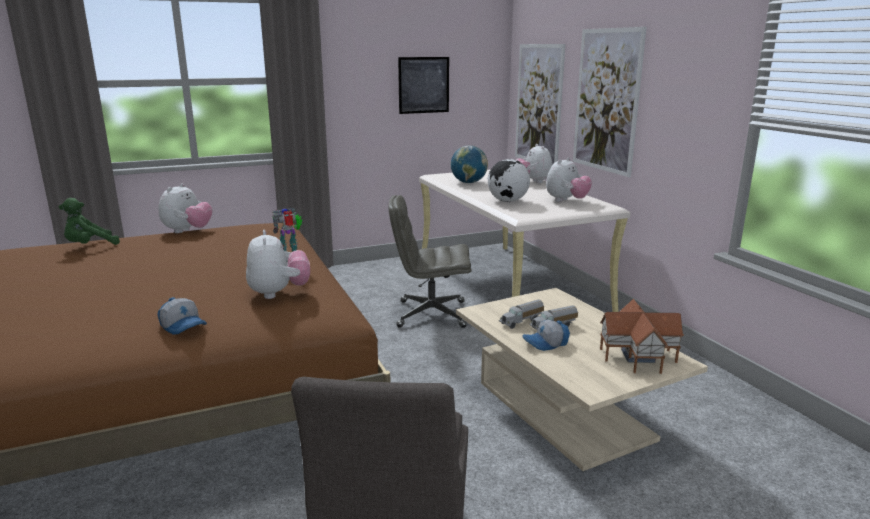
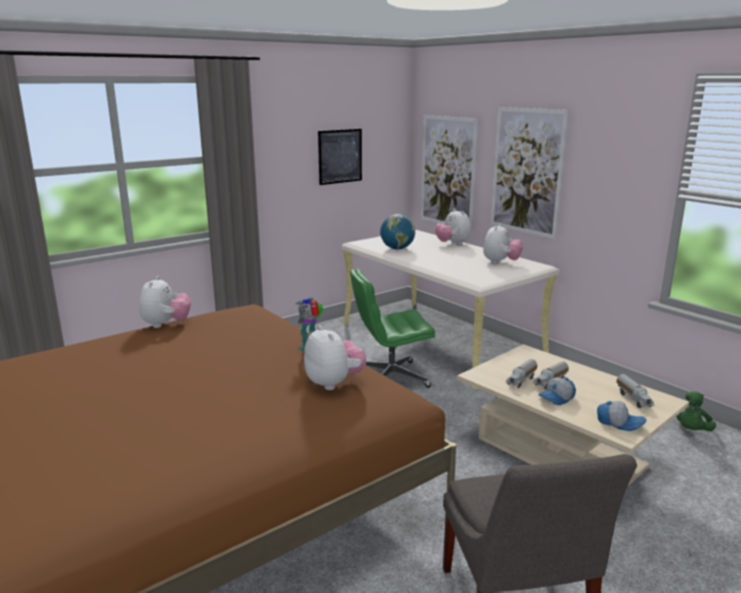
camera: 15 degrees left, 0 degrees up
green plush toy [59,198,120,245] -> green plush toy moved to [676,391,716,431]
cap [158,297,207,335] -> cap moved to [597,401,647,431]
grey office chair [388,195,472,328] -> green office chair [350,269,435,388]
globe [488,159,530,202] -> none
toy house [600,299,684,374] -> toy truck [616,374,654,408]

